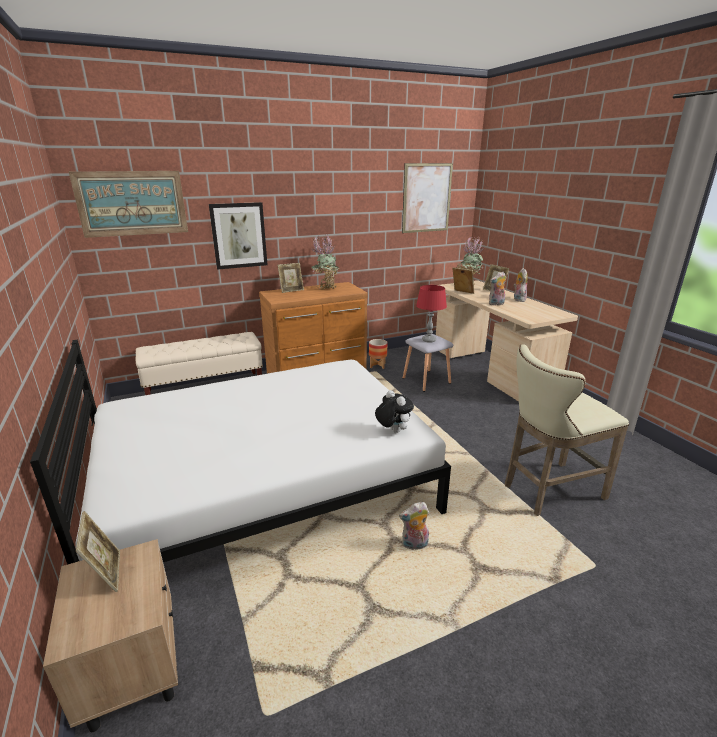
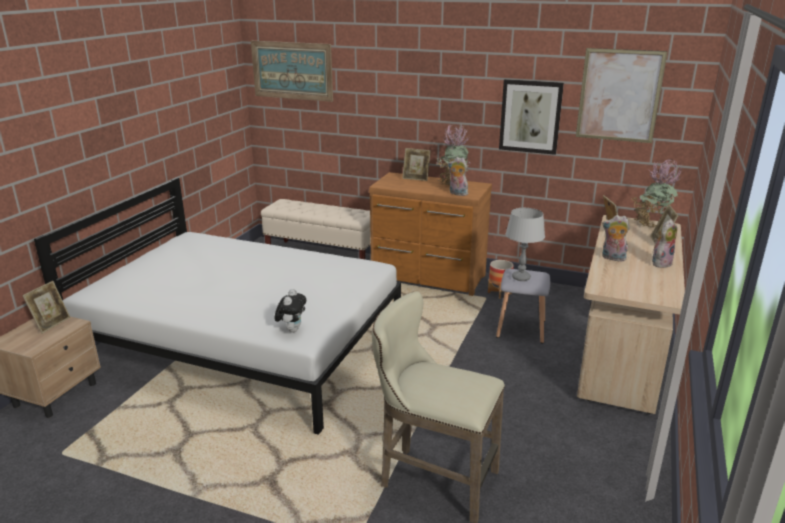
camera: 45 degrees right, 0 degrees up
picture [209,202,267,270] -> picture moved to [499,79,564,155]
plush toy [399,502,429,550] -> plush toy moved to [448,157,468,196]
red table lamp [416,285,447,343] -> grey table lamp [505,208,545,281]

